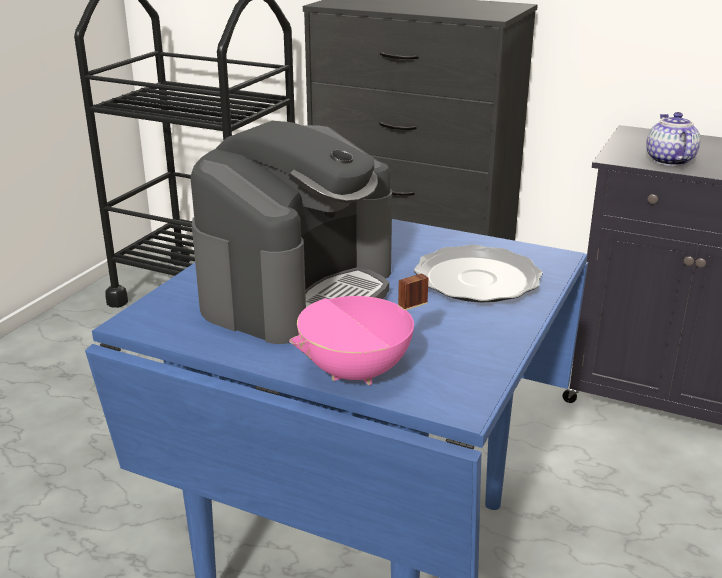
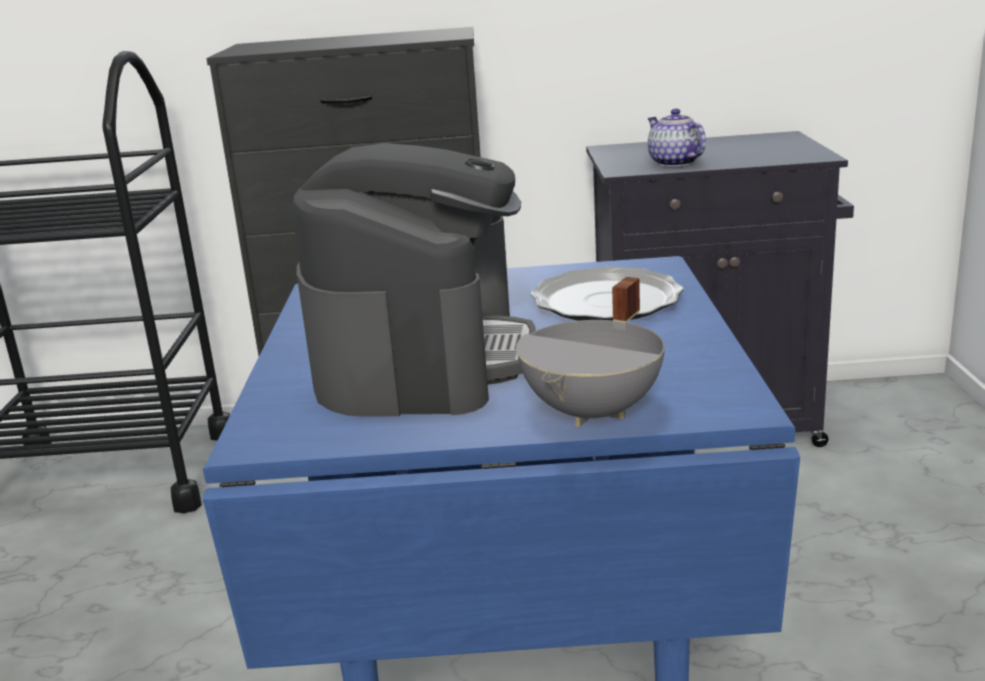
camera: 25 degrees left, 5 degrees down
pink cooking pot [289,273,428,385] -> grey cooking pot [516,277,665,427]

